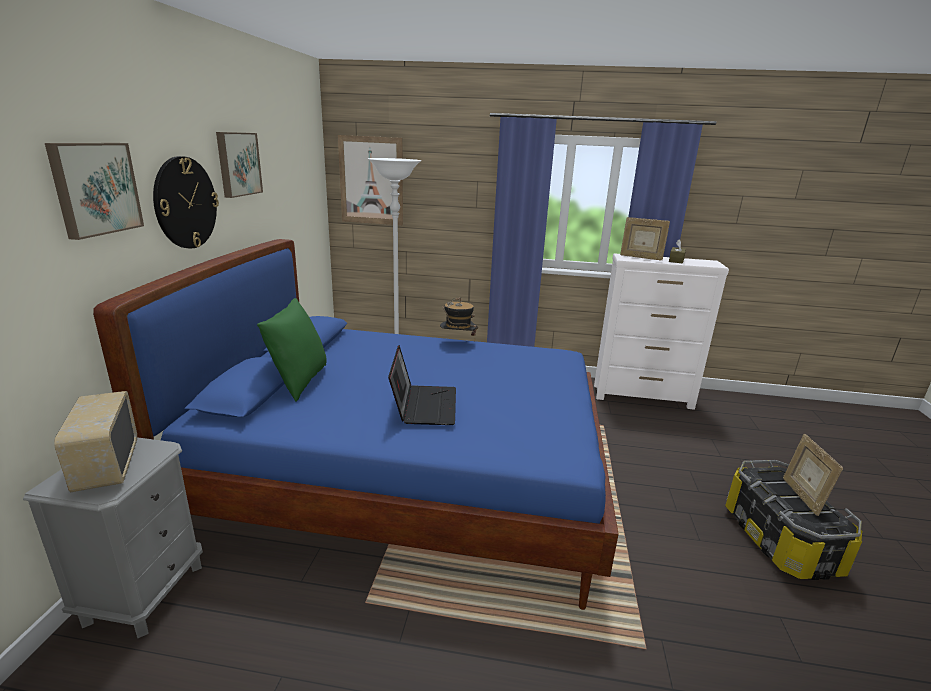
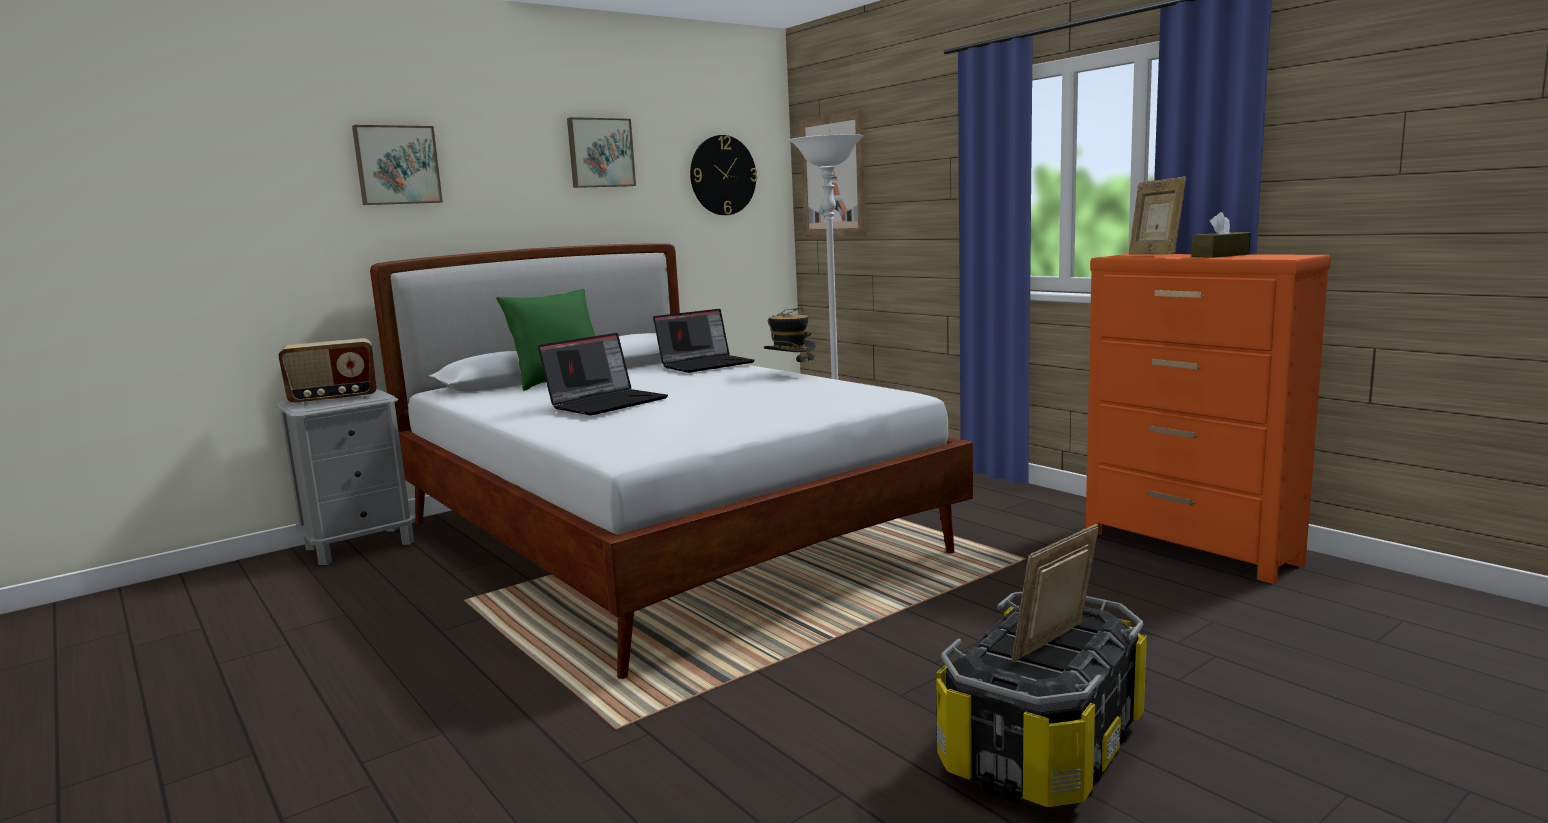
camera: 45 degrees right, 10 degrees down
radio [54,391,137,492] -> radio turned 135 degrees counterclockwise [278,338,377,405]
blue bed [93,239,619,610] -> white bed [370,243,973,679]
wall clock [153,156,219,248] -> wall clock moved to [690,135,757,215]
white dresser [594,253,729,410] -> orange dresser [1086,254,1331,584]
none -> laptop [653,309,755,373]

